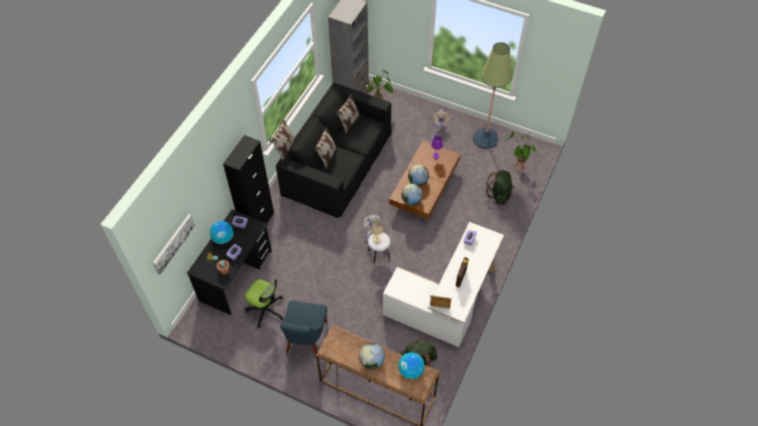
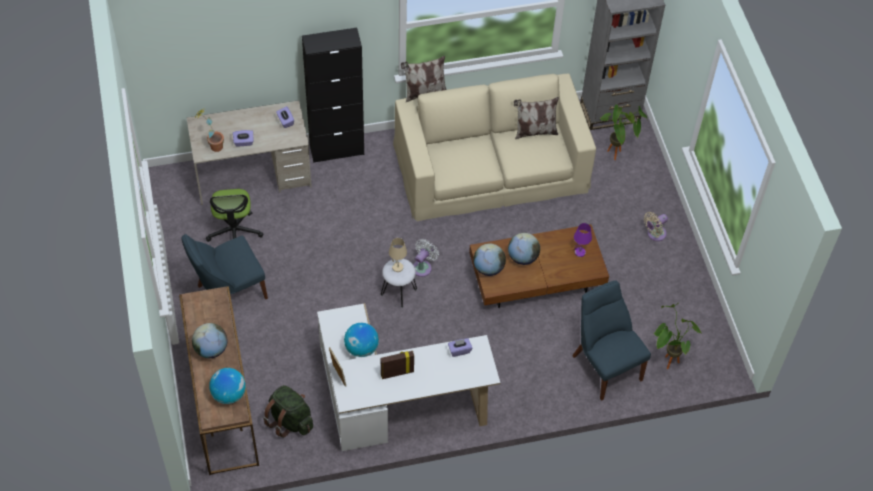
camera: 50 degrees right, 0 degrees up
picture [153,214,195,274] -> none
black desk [187,209,272,315] -> beige desk [187,100,312,205]
globe [210,221,234,244] -> globe moved to [344,322,379,357]
black sofa [276,83,392,218] -> beige sofa [393,73,596,221]
pillow [314,127,337,168] -> none
floor lamp [473,42,512,149] -> none
green backpack [486,170,515,205] -> blue chair [572,280,651,401]

